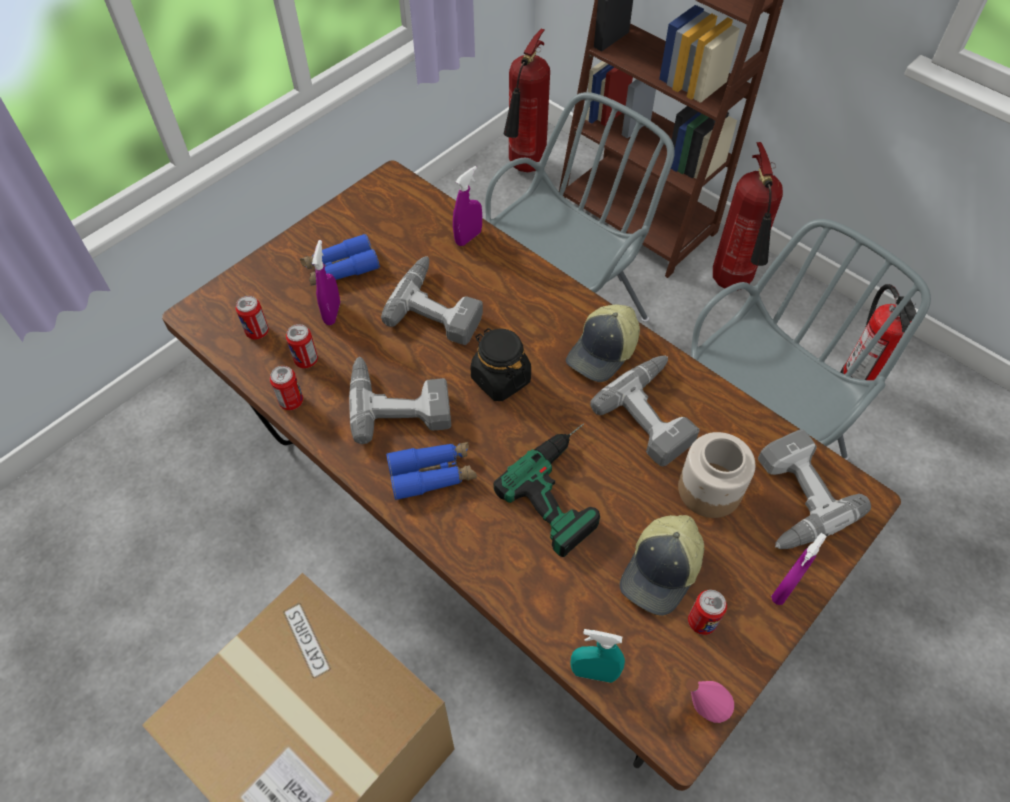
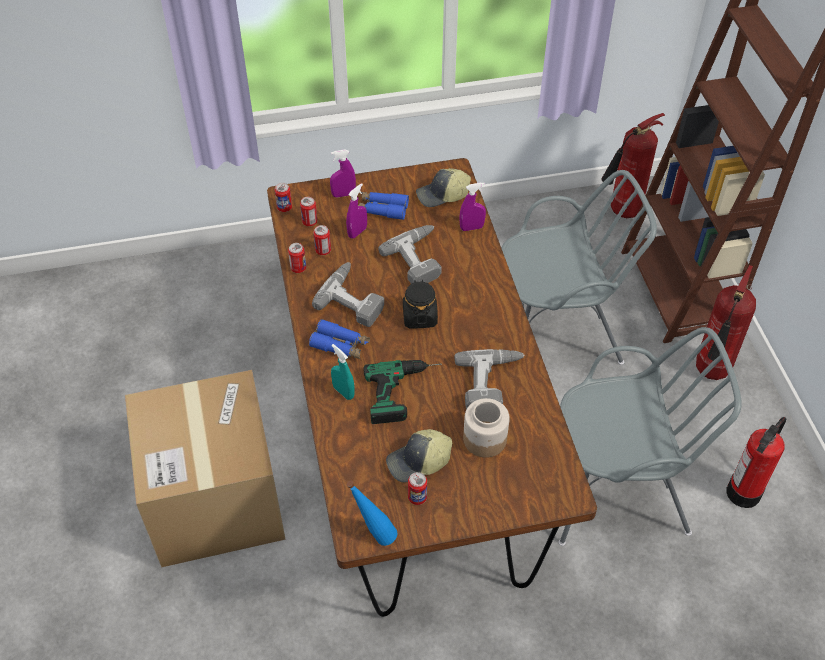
camera: 35 degrees right, 5 degrees down
cap [566,304,640,382] -> cap moved to [416,168,471,207]
turquoise spray bottle [570,629,625,683] -> turquoise spray bottle moved to [331,344,355,400]
pink bottle [686,678,734,723] -> blue bottle [347,481,398,546]
power drill [758,429,871,549] -> none
purple spray bottle [771,533,827,605] -> purple spray bottle moved to [330,150,356,198]
none -> can [275,183,292,212]

